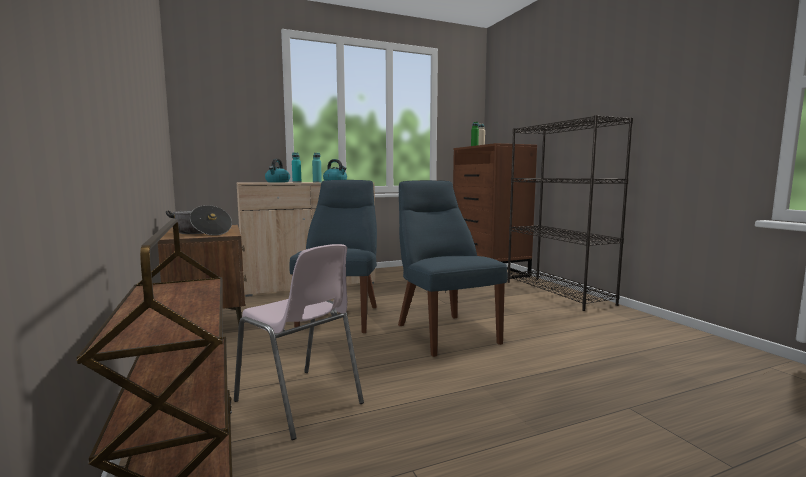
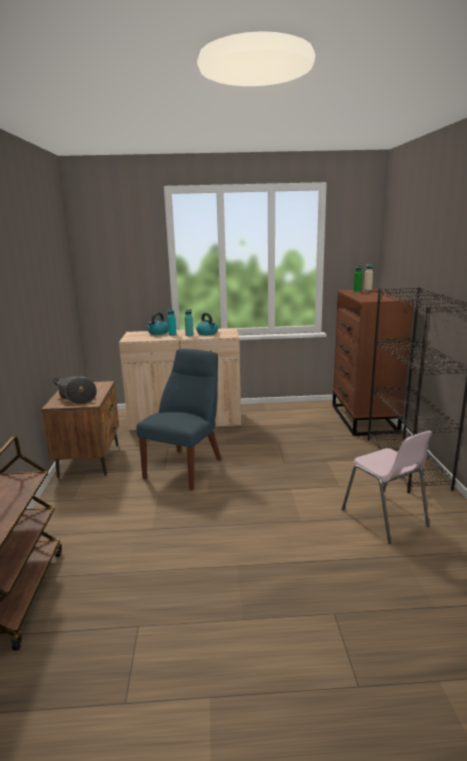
camera: 20 degrees right, 10 degrees up
pink chair [234,244,364,440] -> pink chair moved to [341,431,432,544]
blue chair [398,180,507,357] -> none

